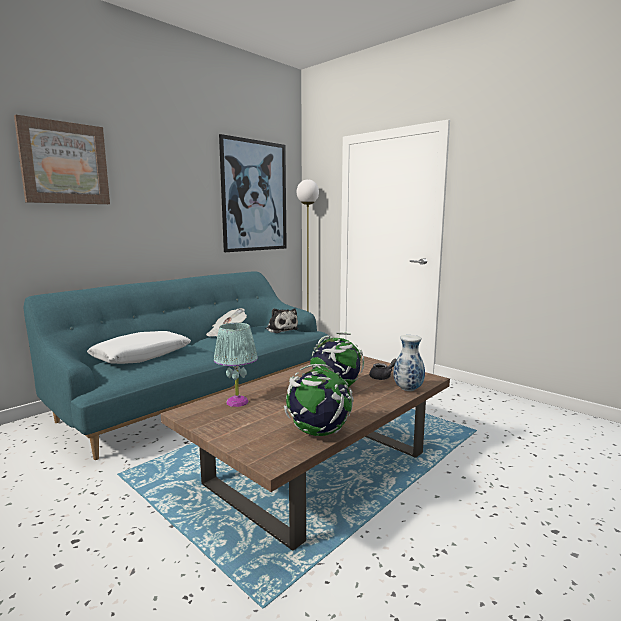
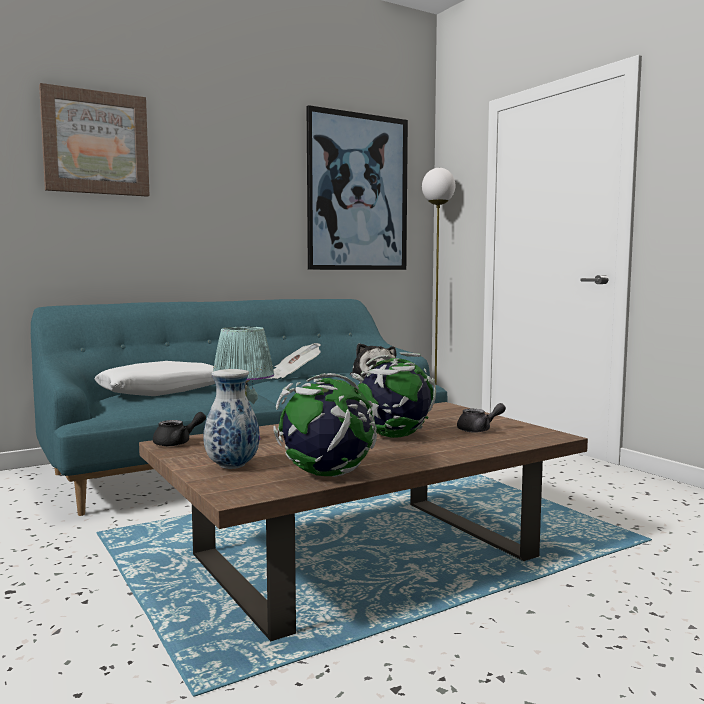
camera: 15 degrees right, 5 degrees down
vase [393,335,425,391] -> vase moved to [203,369,260,469]
none -> black teapot [153,412,206,446]

